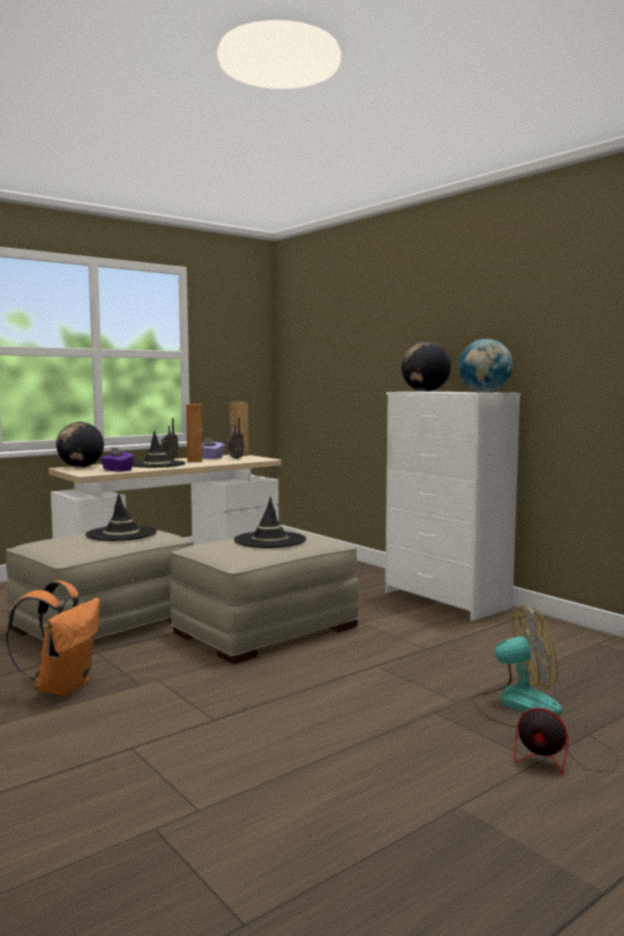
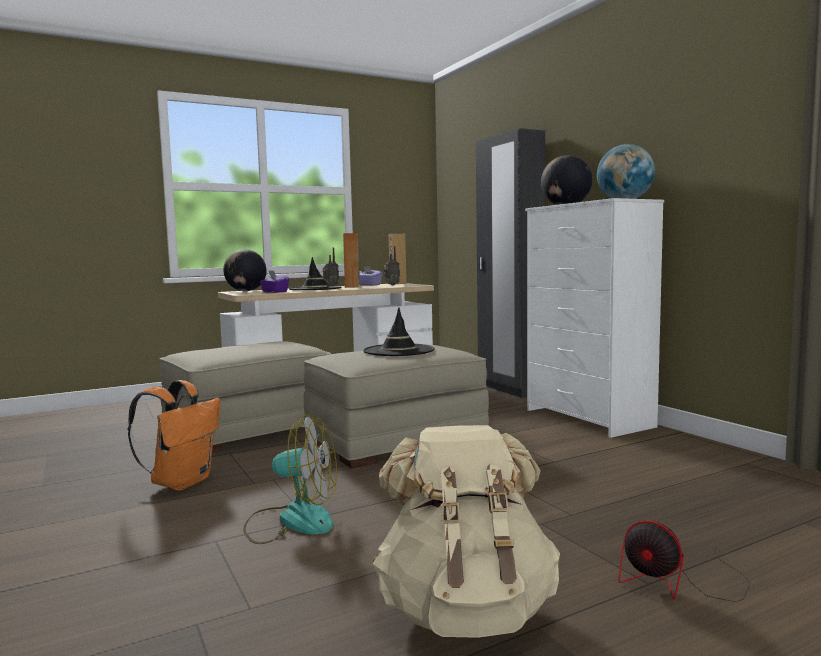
camera: 10 degrees right, 0 degrees up
black hat [85,493,157,541] -> none
fan [471,605,562,727] -> fan moved to [243,415,337,544]
none -> beige backpack [373,425,560,638]
none -> black wardrobe [476,128,545,398]

